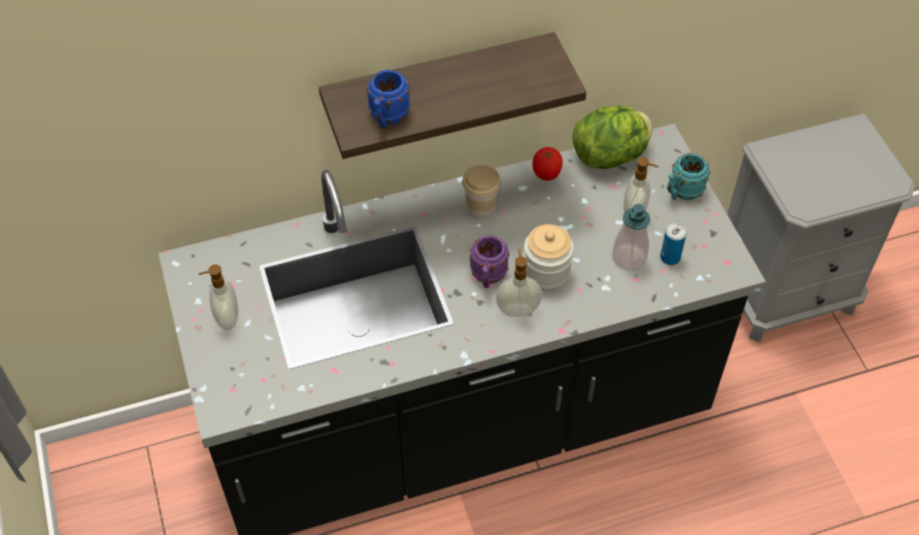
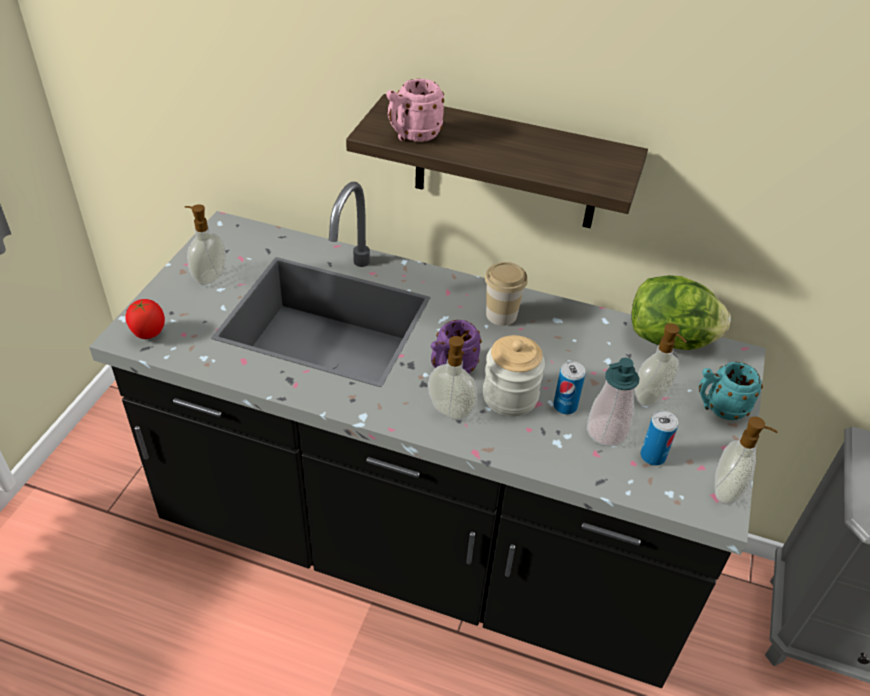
camera: 35 degrees right, 10 degrees down
blue mug [367,70,410,129] -> pink mug [387,79,444,142]
tomato [532,147,563,181] -> tomato moved to [126,299,165,339]
none -> can [553,361,586,414]
none -> soap dispenser [715,416,778,505]

